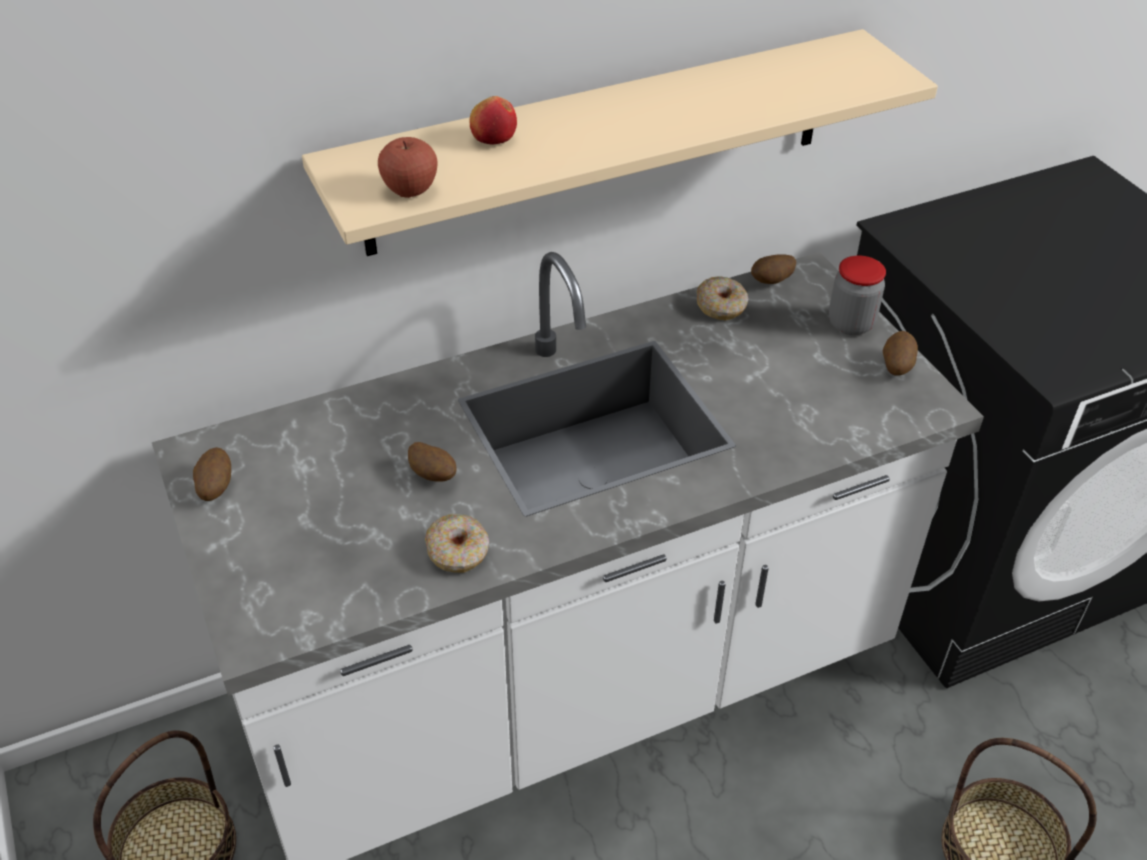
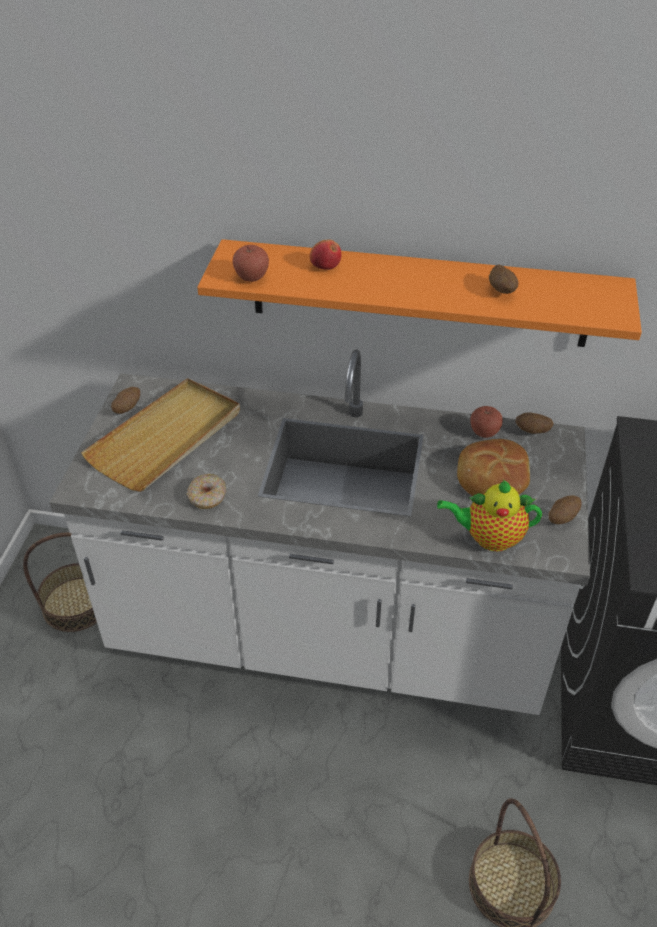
camera: 35 degrees right, 0 degrees up
beige shelf [302,29,938,256] -> orange shelf [197,239,642,347]
potato [408,442,457,482] -> potato moved to [489,265,518,294]
donut [697,276,749,320] -> apple [470,406,503,438]
jar [829,256,886,335] -> none
none -> beige tray [81,378,240,492]
none -> teapot [437,480,542,552]
none -> bread [457,439,530,496]

